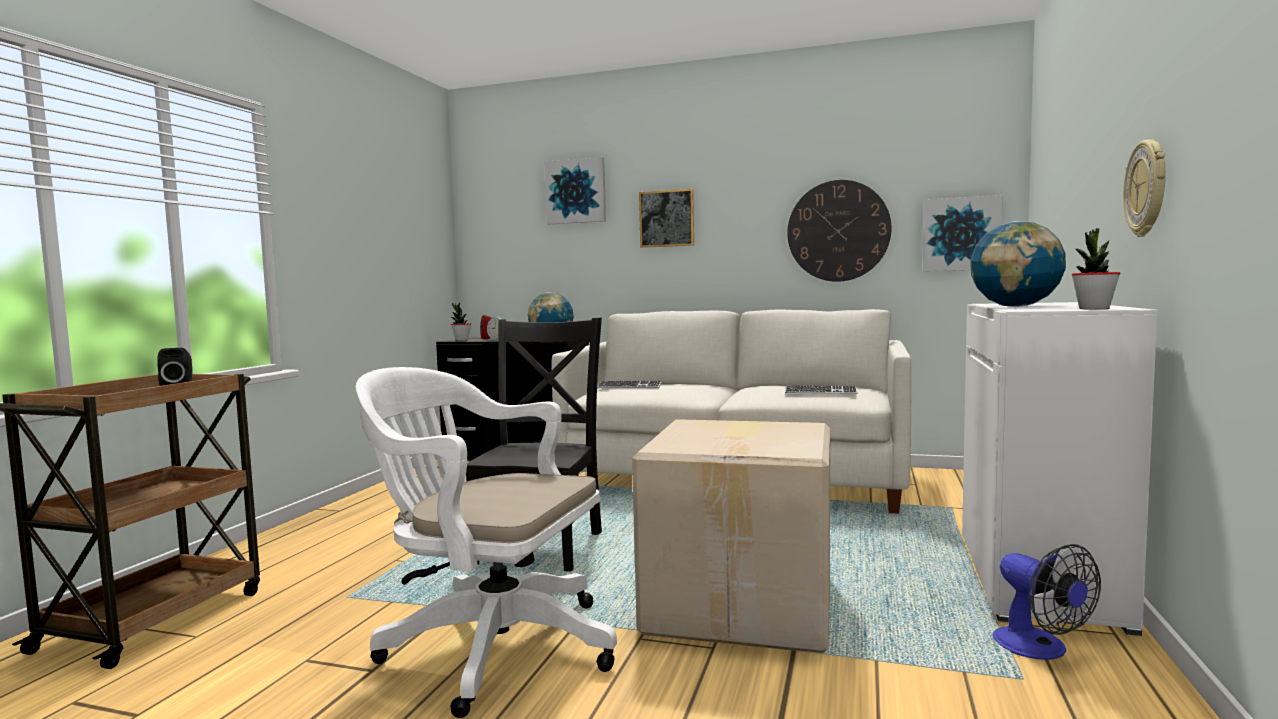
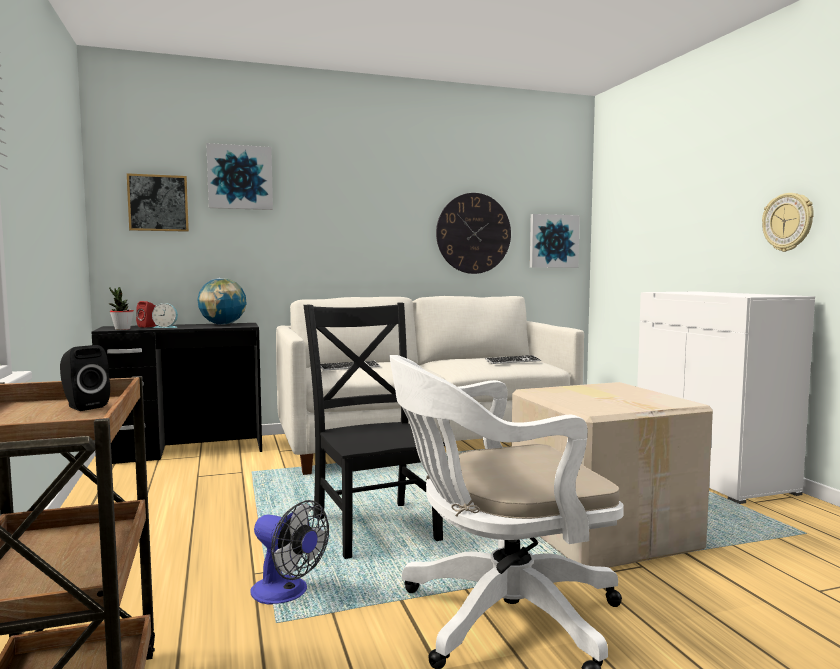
camera: 35 degrees left, 0 degrees up
picture [639,189,694,248] -> picture moved to [127,173,189,232]
globe [970,221,1066,307] -> none
fan [993,544,1101,660] -> fan moved to [250,500,329,605]
potted plant [1072,228,1120,310] -> none

